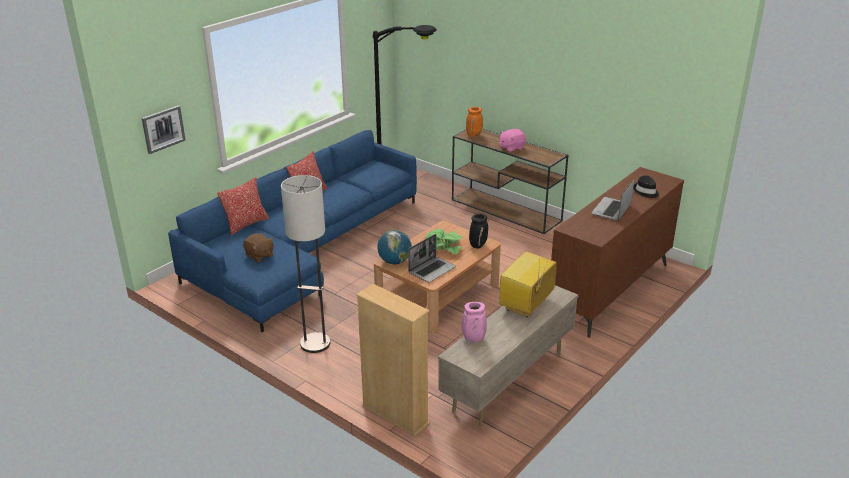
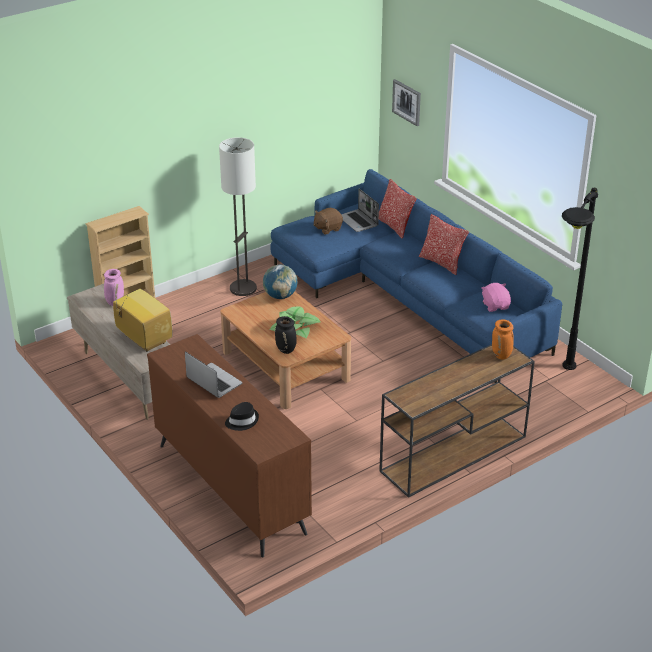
camera: 105 degrees right, 5 degrees up
laptop [408,234,456,282] -> laptop moved to [341,189,379,232]
pink plush toy [499,129,526,152] -> pink plush toy moved to [481,283,511,312]

